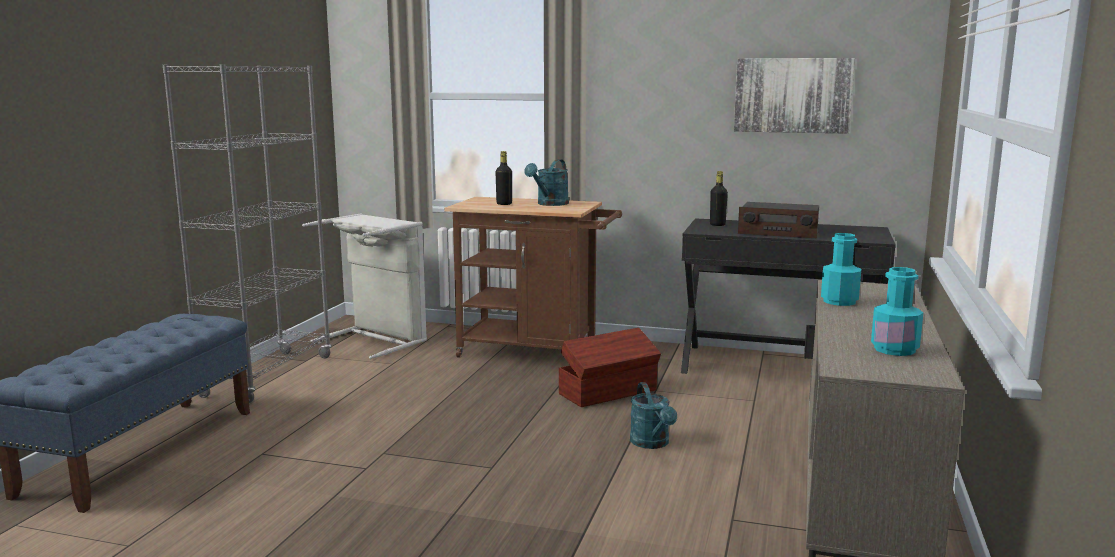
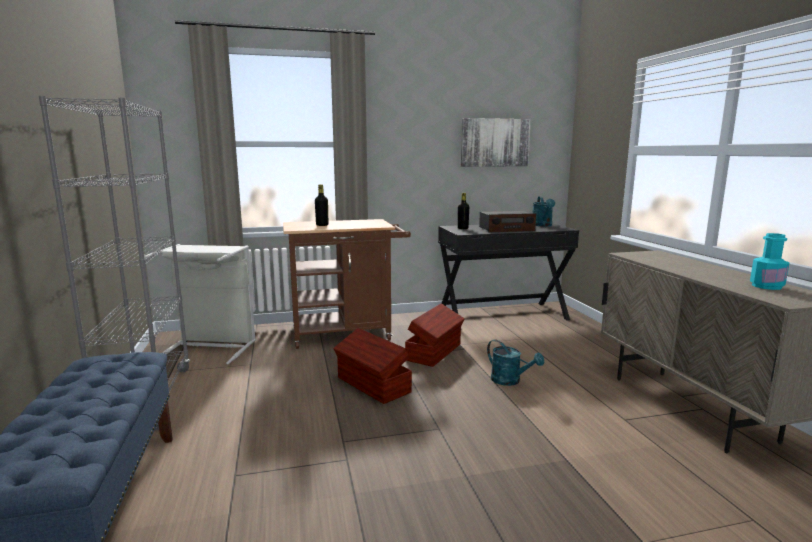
camera: 30 degrees left, 0 degrees up
turquoise watering can [524,159,569,206] -> turquoise watering can moved to [532,196,555,226]
turquoise bottle [821,233,861,306] -> none
none -> brown storage box [333,328,412,404]

